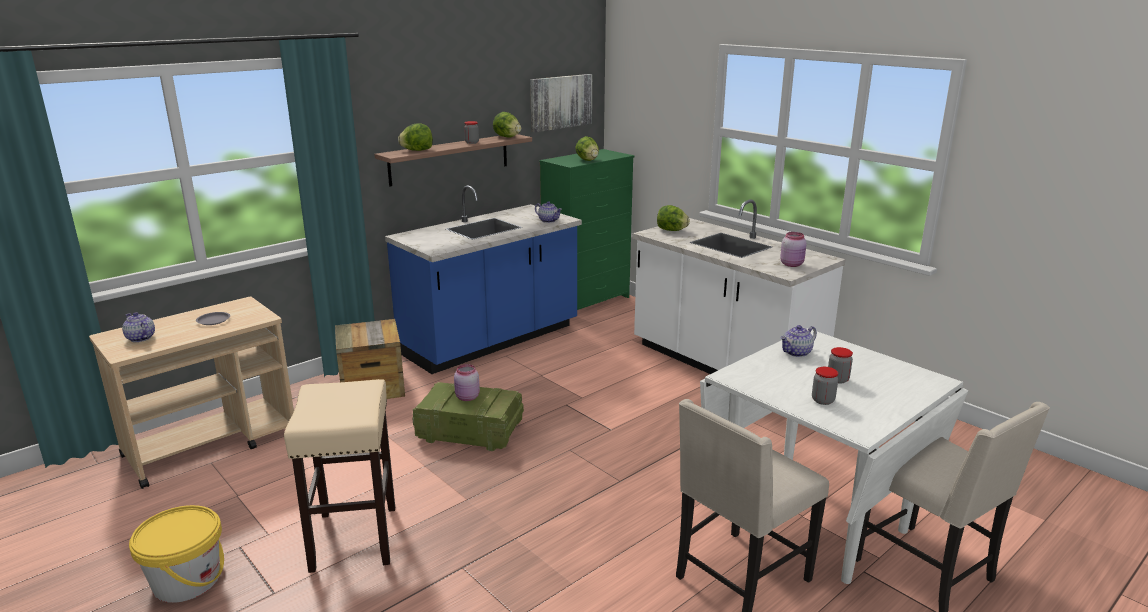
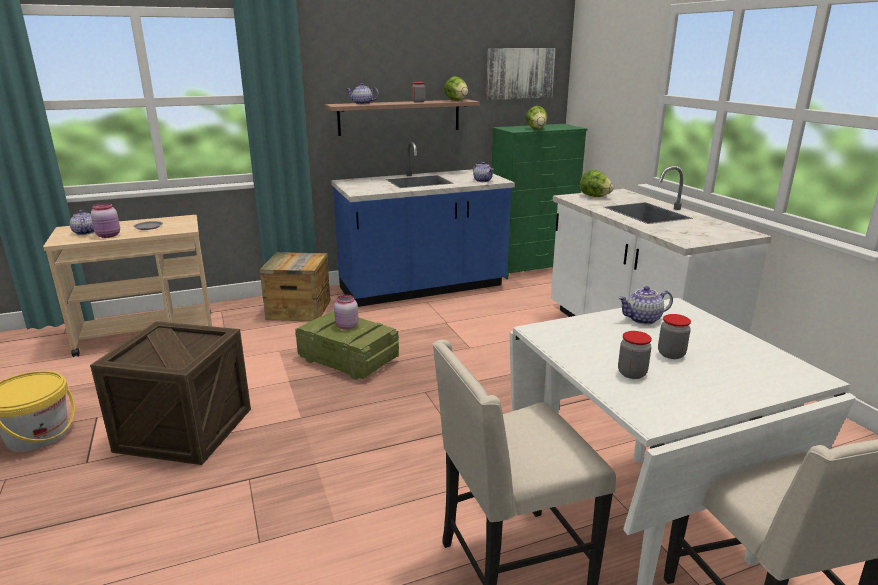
camera: 20 degrees right, 0 degrees up
beige stool [284,379,395,573] -> crate [90,321,251,465]
lettuce [398,123,433,151] -> teapot [346,83,379,105]
pink jar [780,232,806,267] -> pink jar moved to [91,203,120,238]

